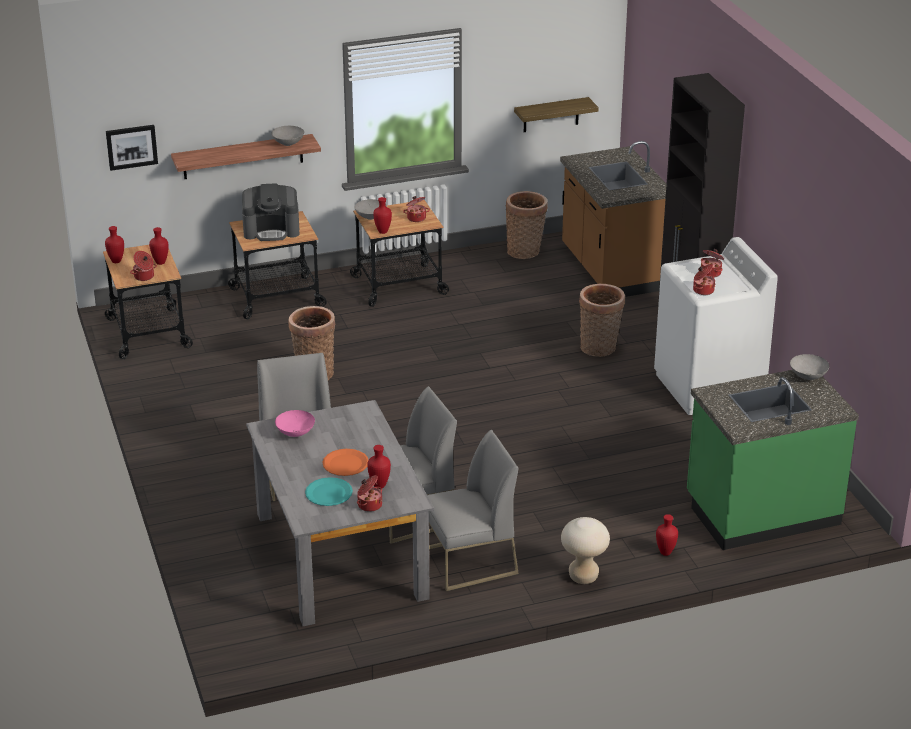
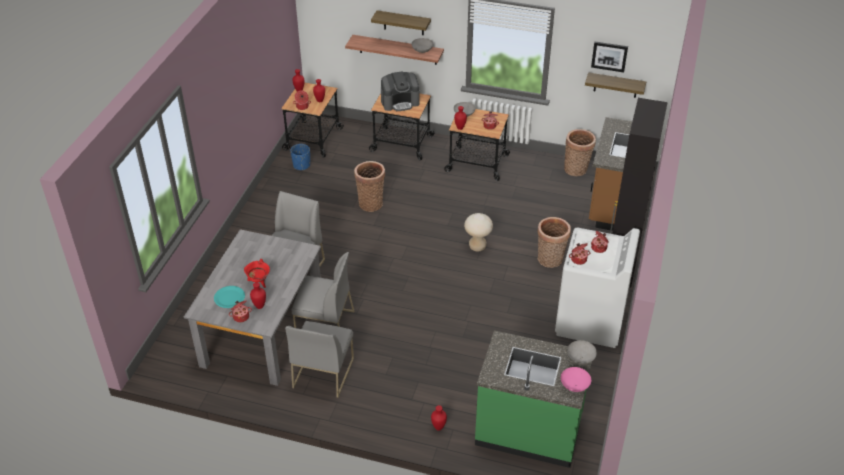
camera: 35 degrees right, 10 degrees up
picture [106,125,158,171] -> picture moved to [591,42,628,72]
coffee machine [242,183,299,241] -> coffee machine turned 45 degrees counterclockwise [381,71,420,111]
pink bowl [275,410,315,437] -> pink bowl moved to [561,367,591,392]
orange plate [323,449,368,476] -> red cooking pot [244,259,270,288]
grey chair [427,430,518,591] -> grey chair turned 90 degrees clockwise [285,321,354,398]
beige stool [561,517,610,584] -> beige stool moved to [464,213,493,252]
none -> blue planter [290,144,310,170]
none -> shelf [371,10,431,35]

